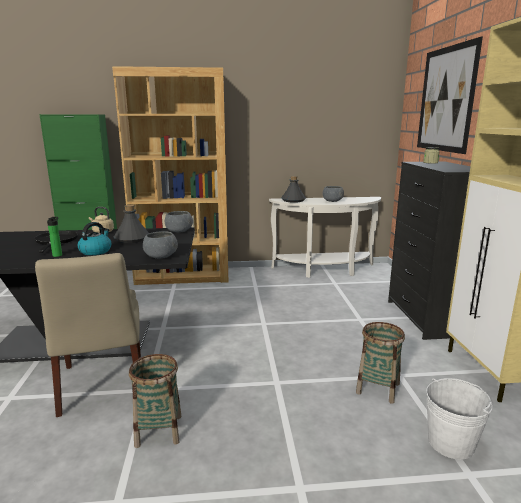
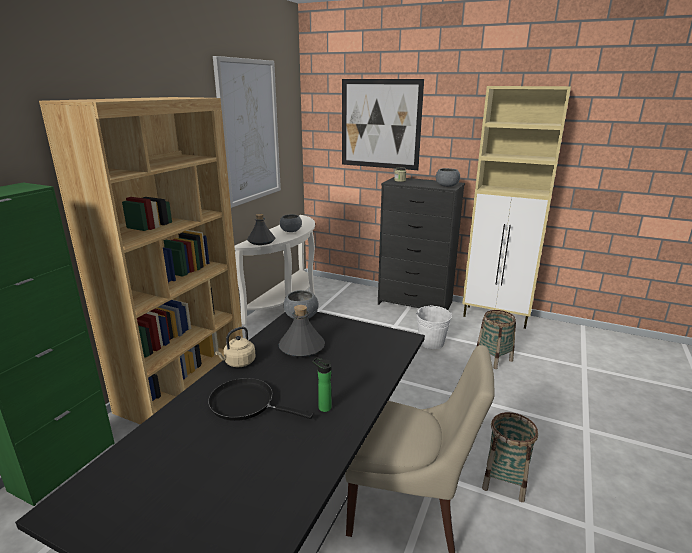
camera: 60 degrees left, 5 degrees up
kettle [78,222,111,255] -> none
grey bowl [143,231,178,259] -> grey bowl moved to [436,168,460,187]
white bucket [426,378,493,460] -> white bucket moved to [416,305,452,349]
none -> picture [213,56,281,208]

